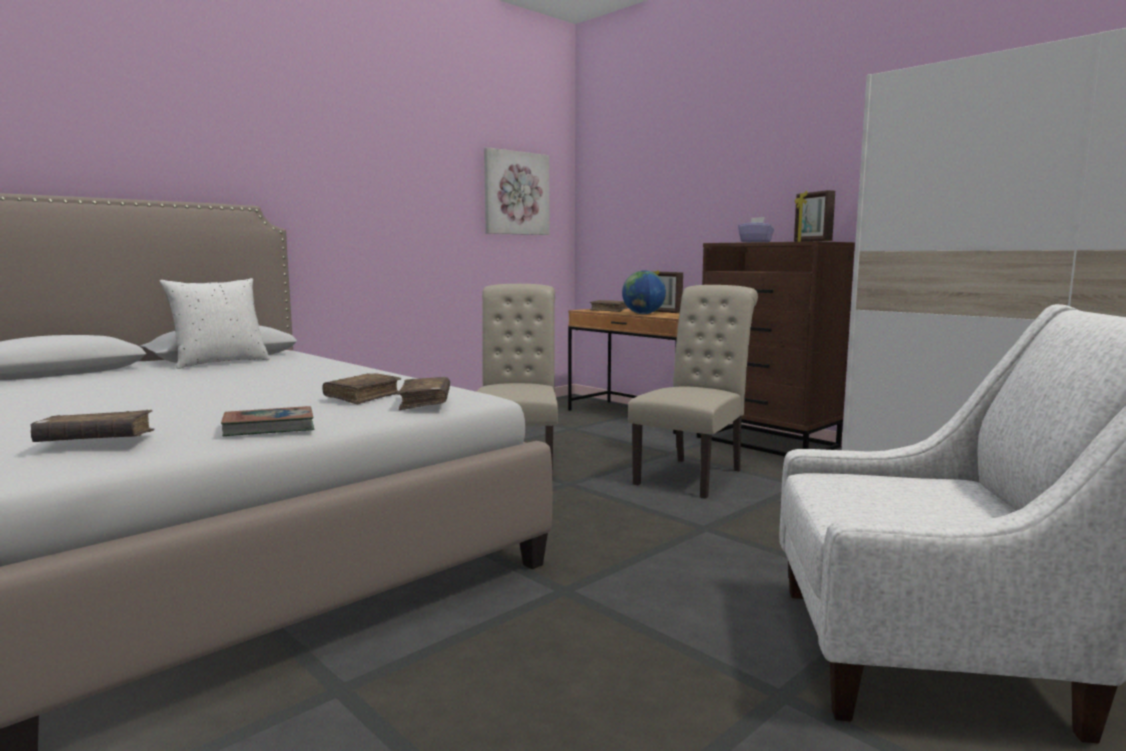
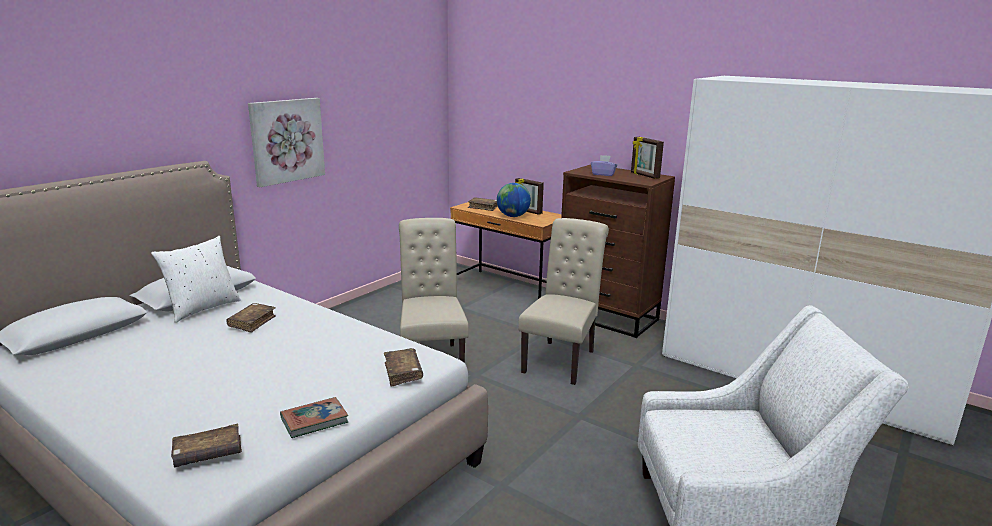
camera: 10 degrees left, 10 degrees up
brown book [322,373,401,404] -> brown book moved to [226,303,276,333]
picture [484,147,549,235] -> picture moved to [248,98,325,187]

